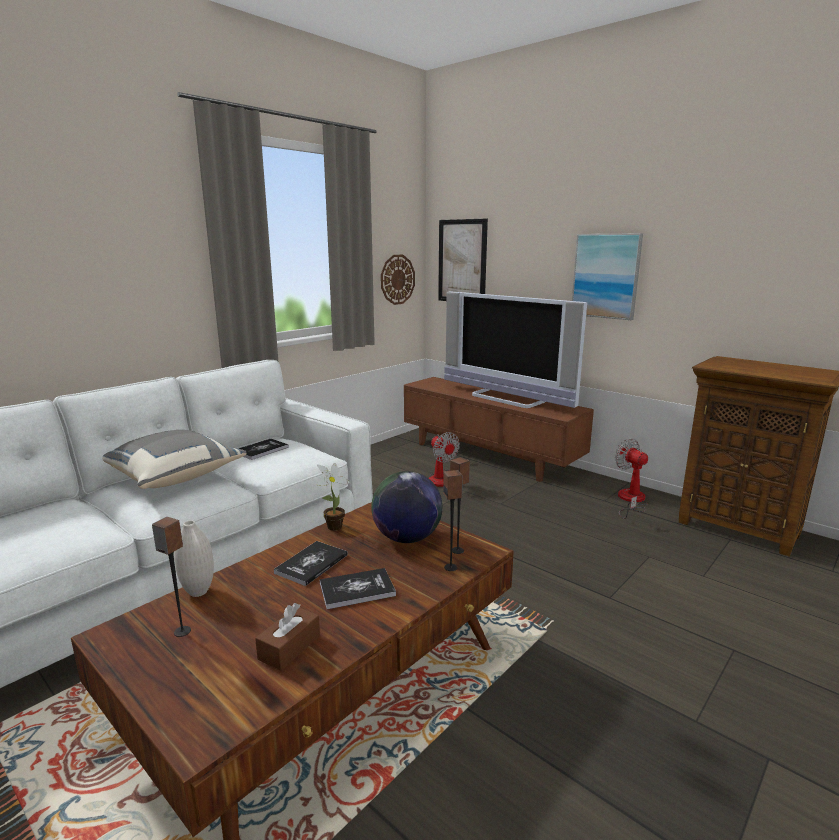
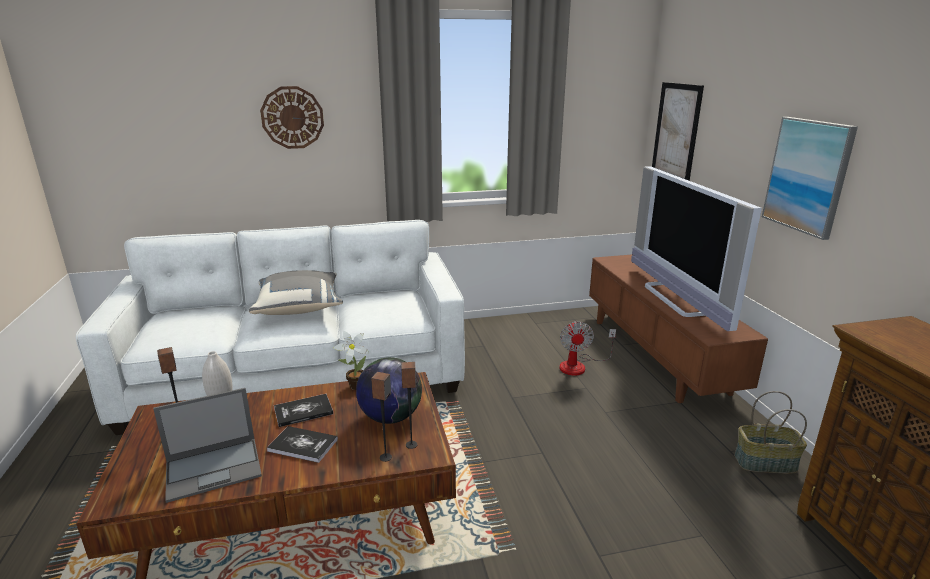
camera: 35 degrees right, 5 degrees up
book [239,439,289,460] -> none
brown tissue box [255,603,320,671] -> laptop [153,388,262,503]
wall clock [381,255,415,305] -> wall clock moved to [260,86,324,149]
fan [615,438,648,519] -> basket [734,391,807,474]

